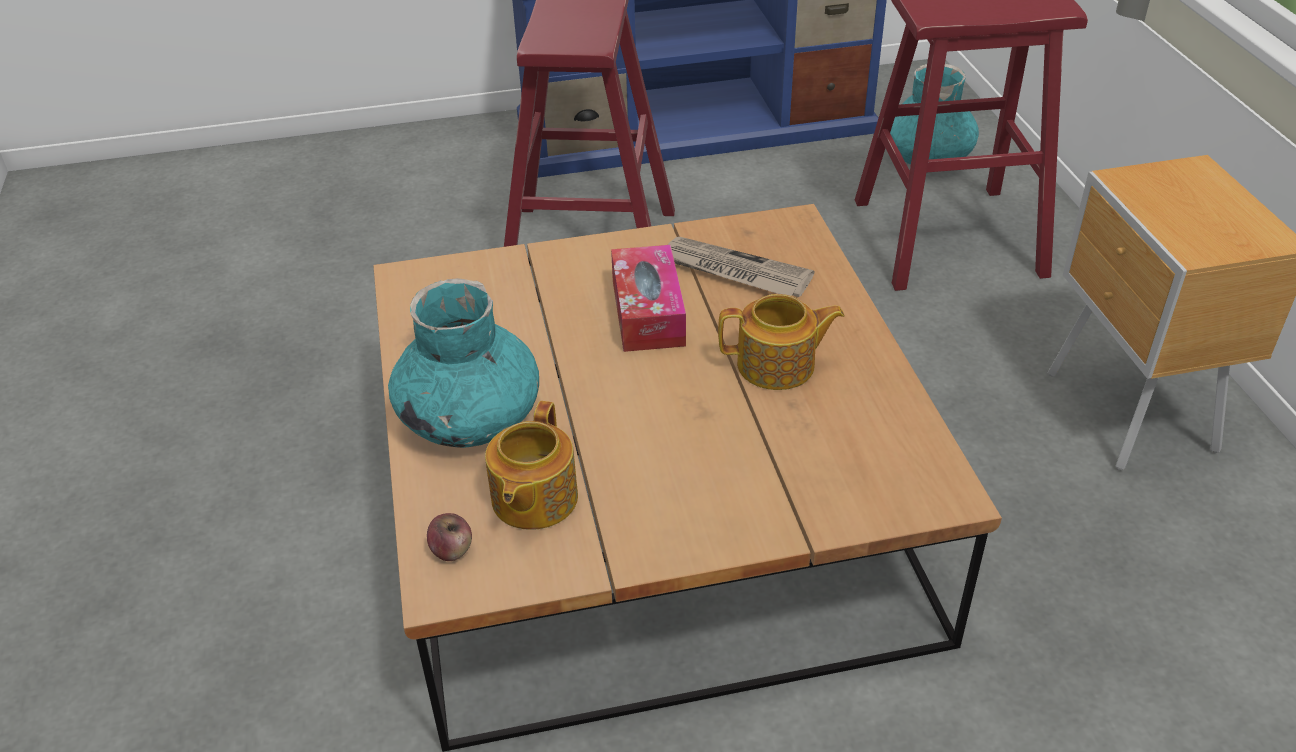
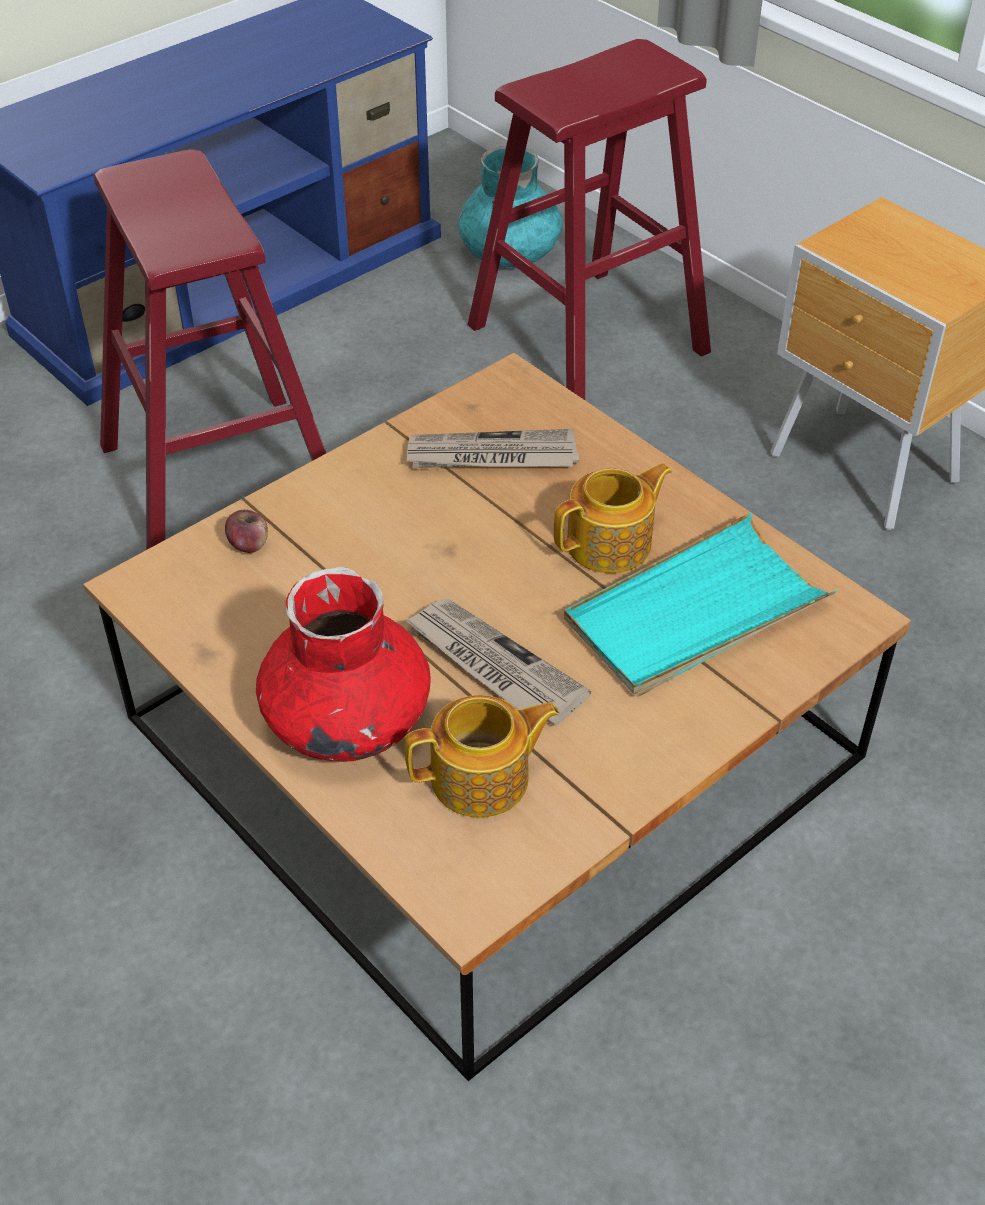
camera: 30 degrees left, 5 degrees up
turquoise vase [388,278,539,448] -> red vase [256,566,431,762]
apple [427,513,472,561] -> apple moved to [225,510,268,553]
teapot [485,401,578,530] -> teapot turned 90 degrees counterclockwise [405,695,559,818]
tissue box [611,245,686,352] -> none
none -> newspaper [404,599,591,726]
none -> turquoise tray [564,513,837,697]

